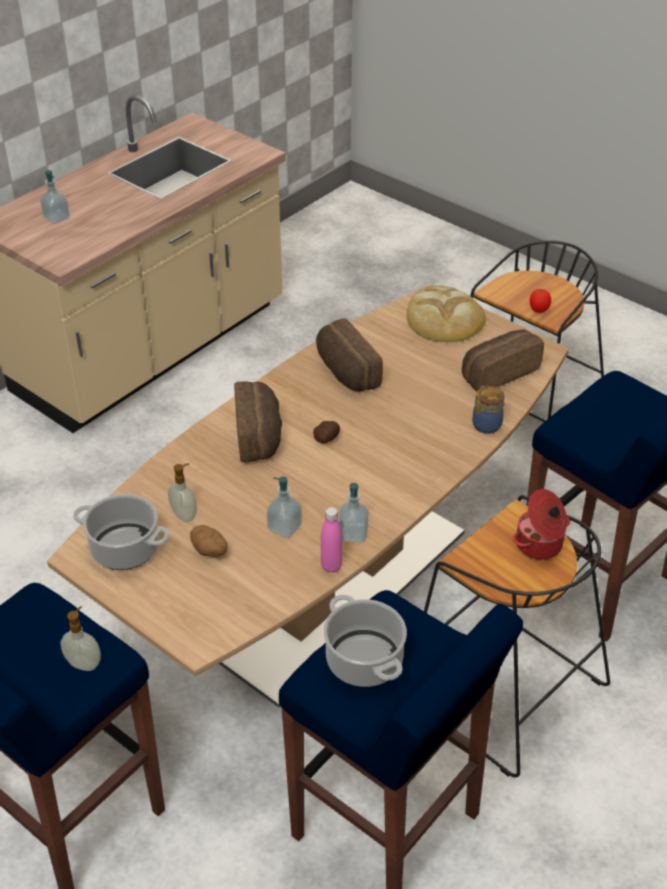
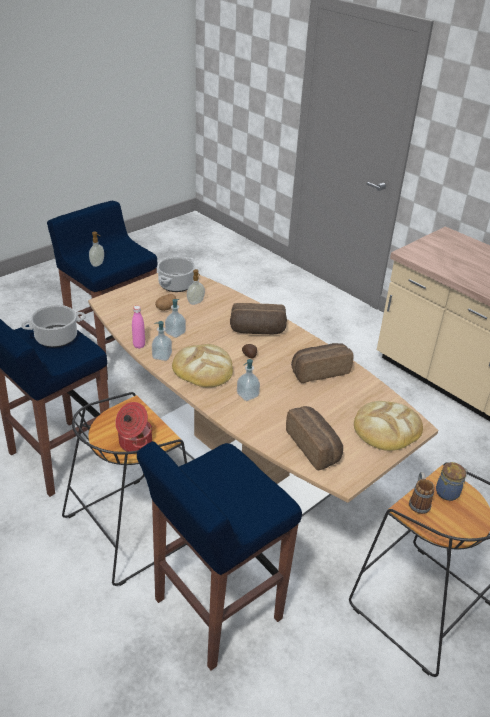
camera: 95 degrees right, 5 degrees down
soap dispenser [40,170,70,224] -> soap dispenser moved to [237,359,260,401]
jar [472,386,505,434] -> jar moved to [436,462,468,501]
tomato [530,289,551,313] -> mug [409,472,434,514]
none -> bread [172,344,233,387]

